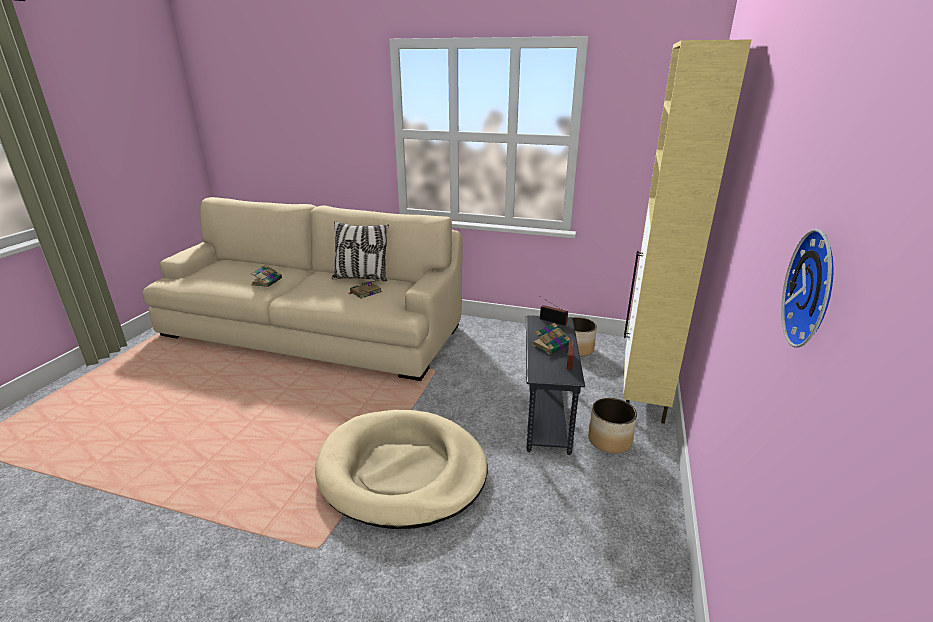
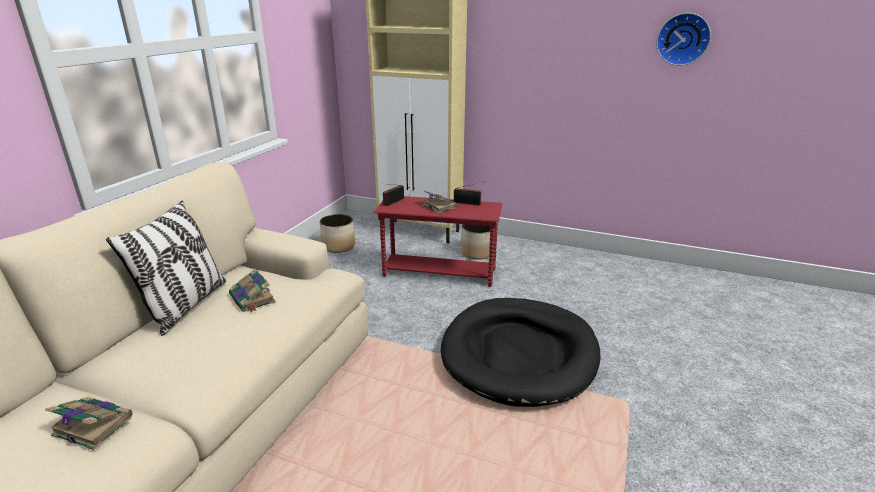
camera: 85 degrees left, 0 degrees up
beige dog bed [315,410,487,529] -> black dog bed [441,298,601,407]
grey side table [526,315,585,455] -> red side table [374,196,502,287]

